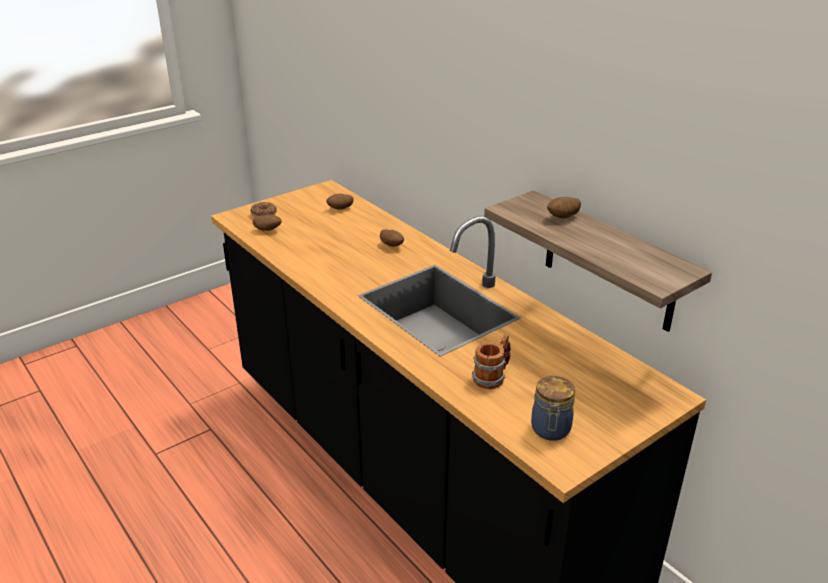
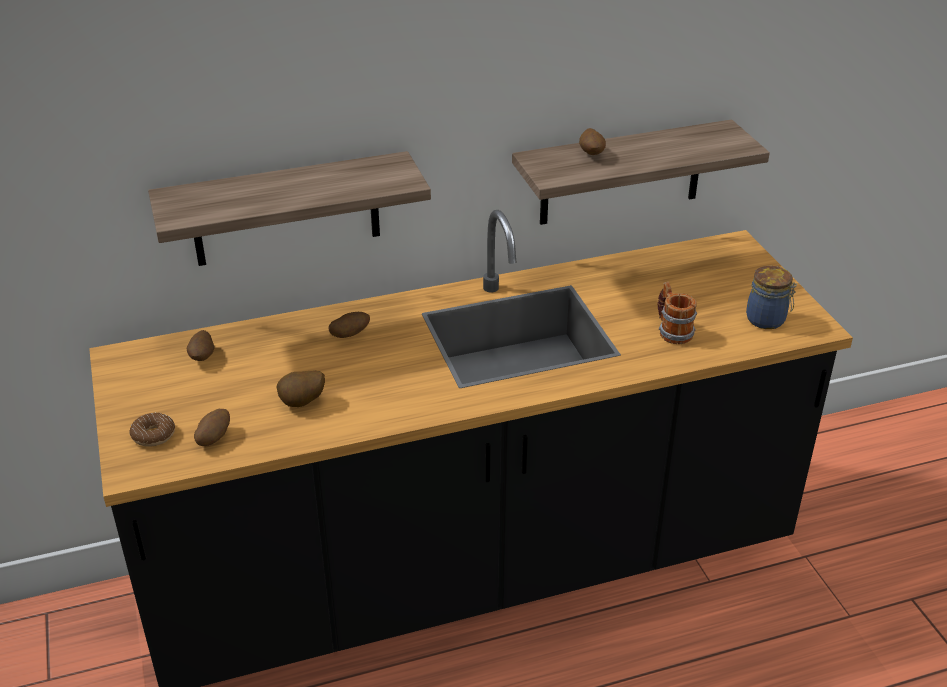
camera: 70 degrees left, 5 degrees up
none -> shelf [148,151,431,266]
none -> potato [276,371,325,407]

